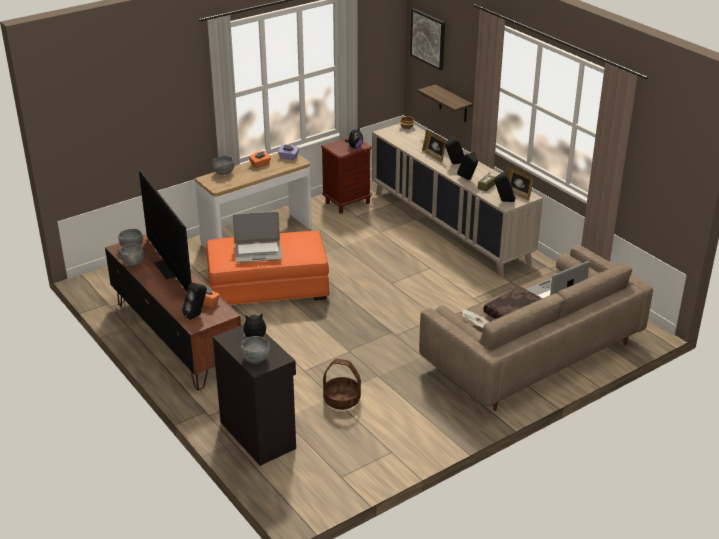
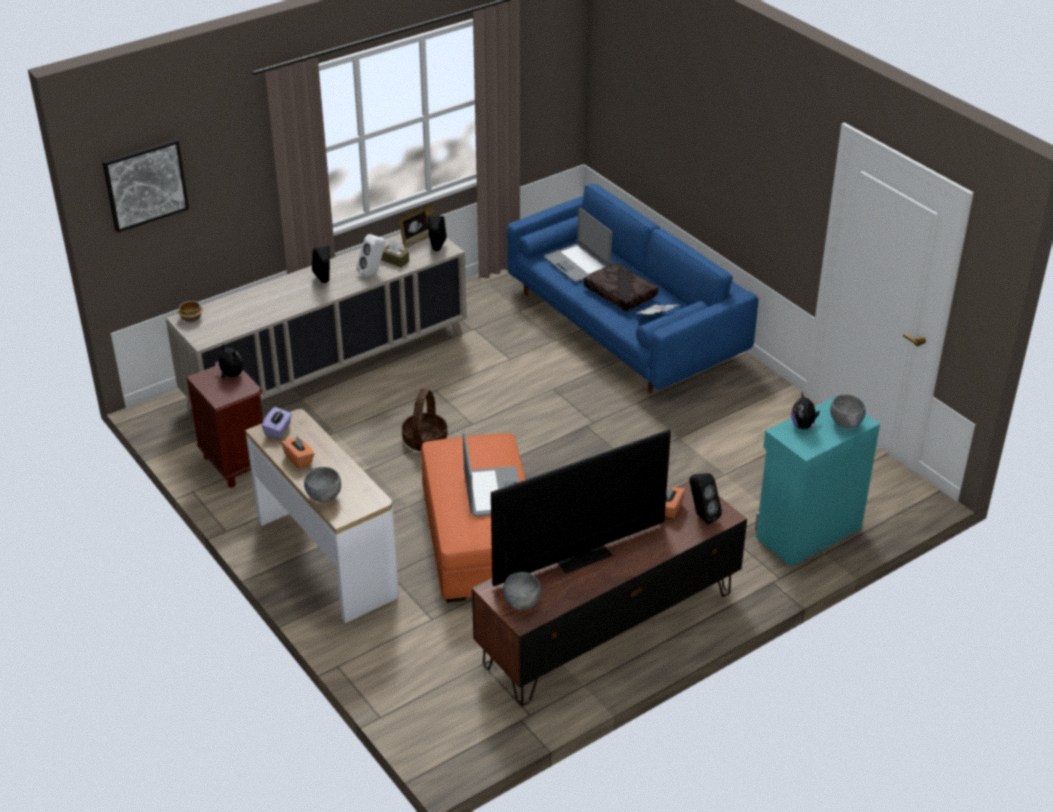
camera: 90 degrees left, 5 degrees up
grey bowl [120,243,144,266] -> none
black cabinet [213,325,296,466] -> turquoise cabinet [755,395,880,567]
basket [323,359,361,410] -> basket moved to [402,389,447,451]
shelf [418,84,473,122] -> none
beige sofa [419,245,653,411] -> blue sofa [507,184,758,394]
picture frame [422,130,447,163] -> none
black speaker [457,152,478,180] -> white speaker [357,234,386,278]

